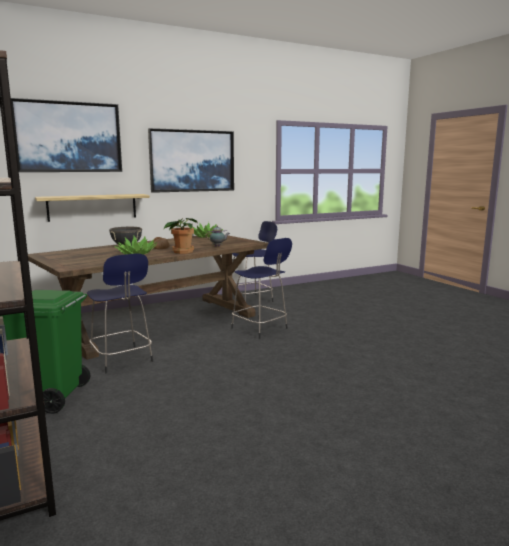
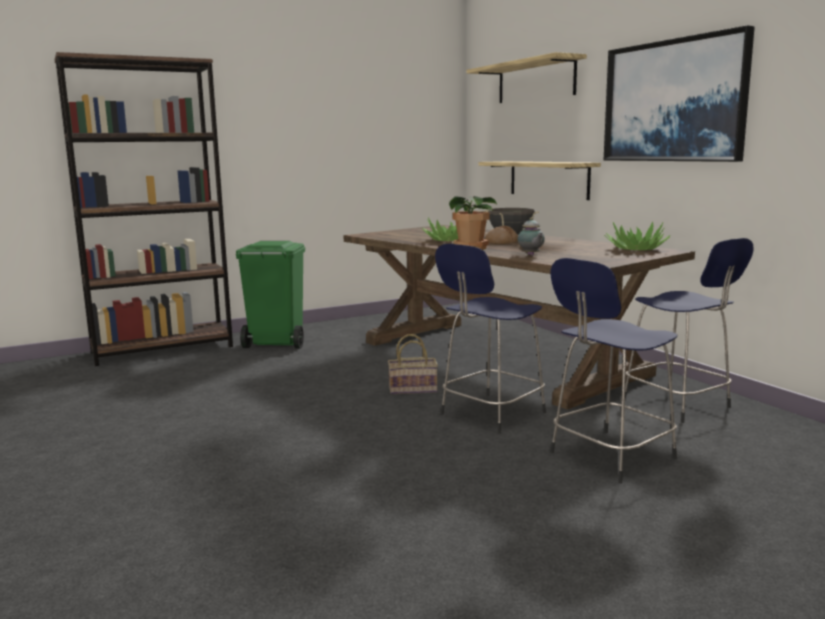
camera: 90 degrees right, 0 degrees up
picture [11,98,122,172] -> shelf [466,52,587,103]
blue stool [87,253,153,373] -> blue stool moved to [550,258,677,484]
none -> basket [388,334,438,394]

